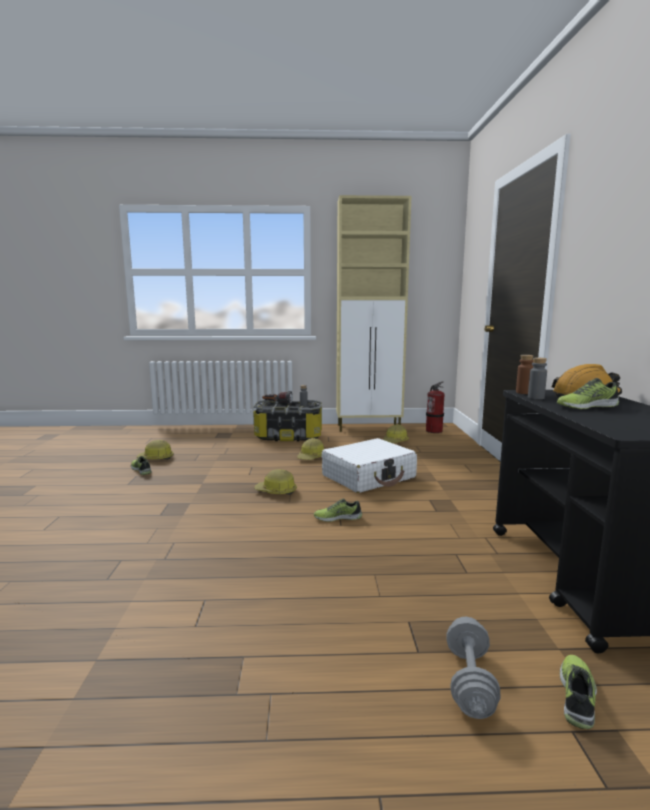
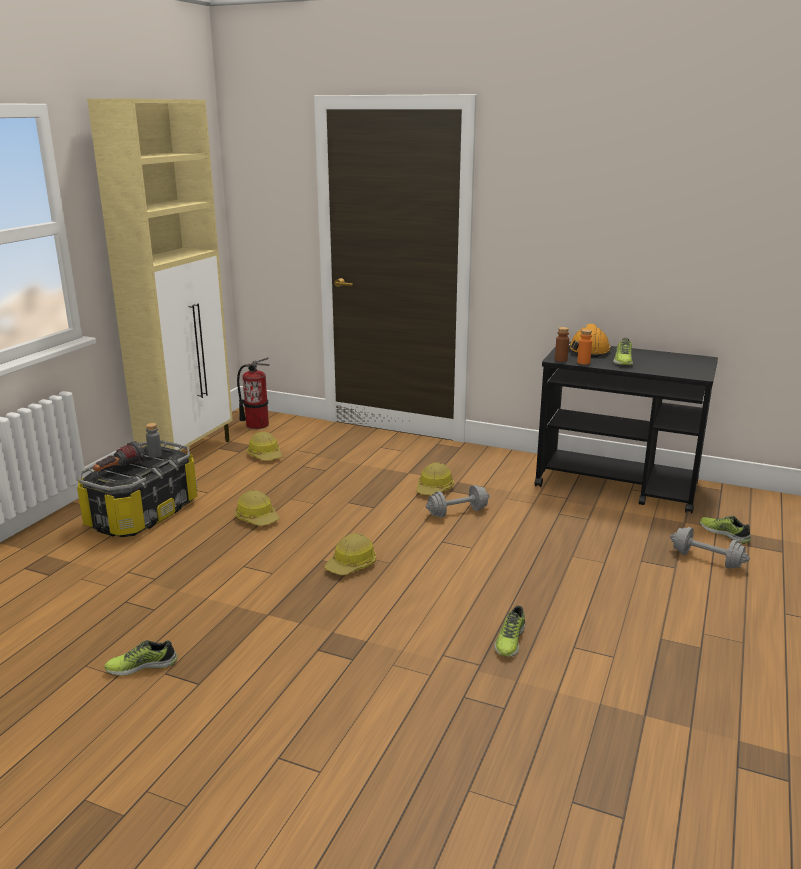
camera: 65 degrees left, 10 degrees up
hard hat [137,440,174,460] -> hard hat moved to [416,462,454,495]
shoe [314,498,362,522] -> shoe moved to [494,606,525,657]
white suitcase [322,438,417,493] -> none
grey bottle [528,358,547,399] -> orange bottle [577,329,592,364]
none -> grey dumbbell [426,485,490,517]

